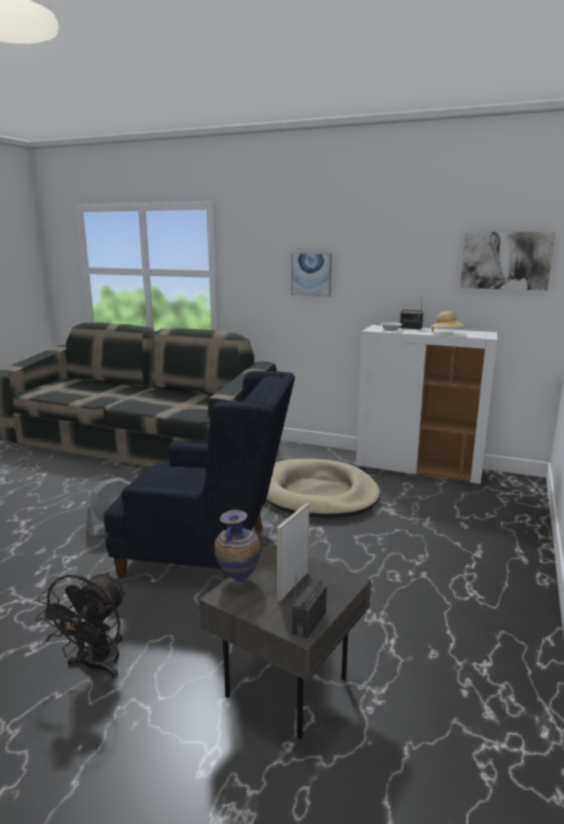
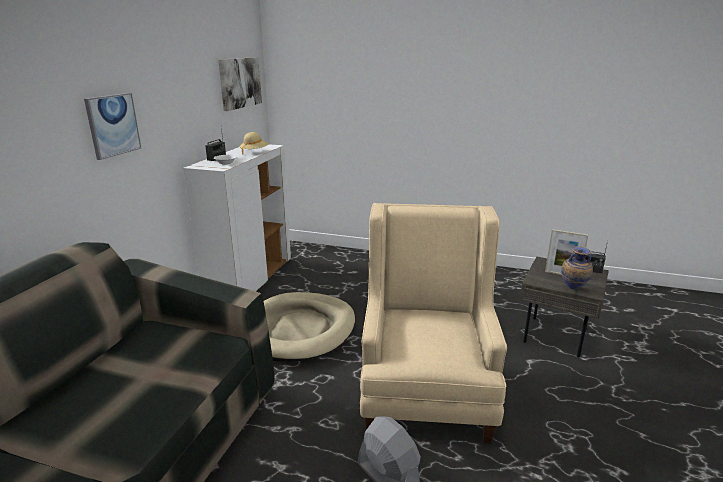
camera: 95 degrees left, 5 degrees up
black fan [35,572,126,678] -> none
blue armchair [103,371,295,579] -> beige armchair [360,203,507,444]

